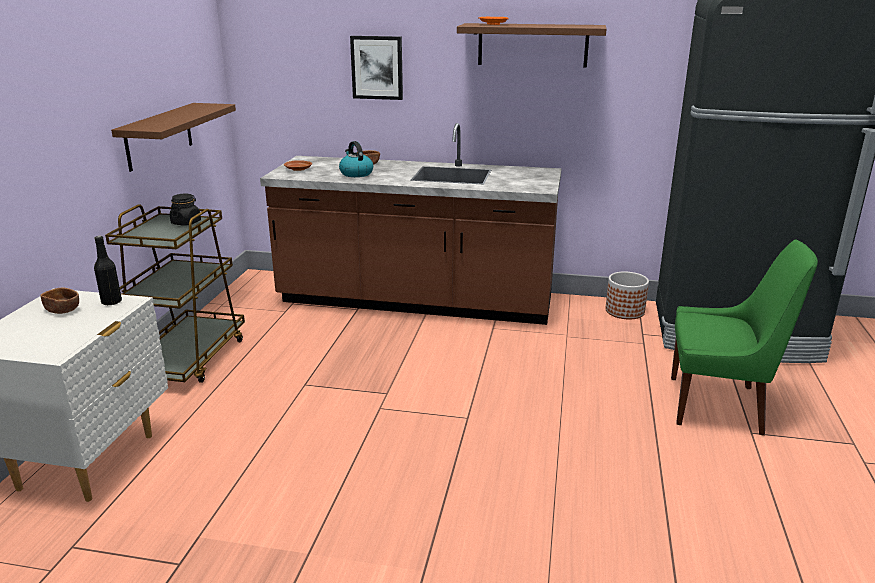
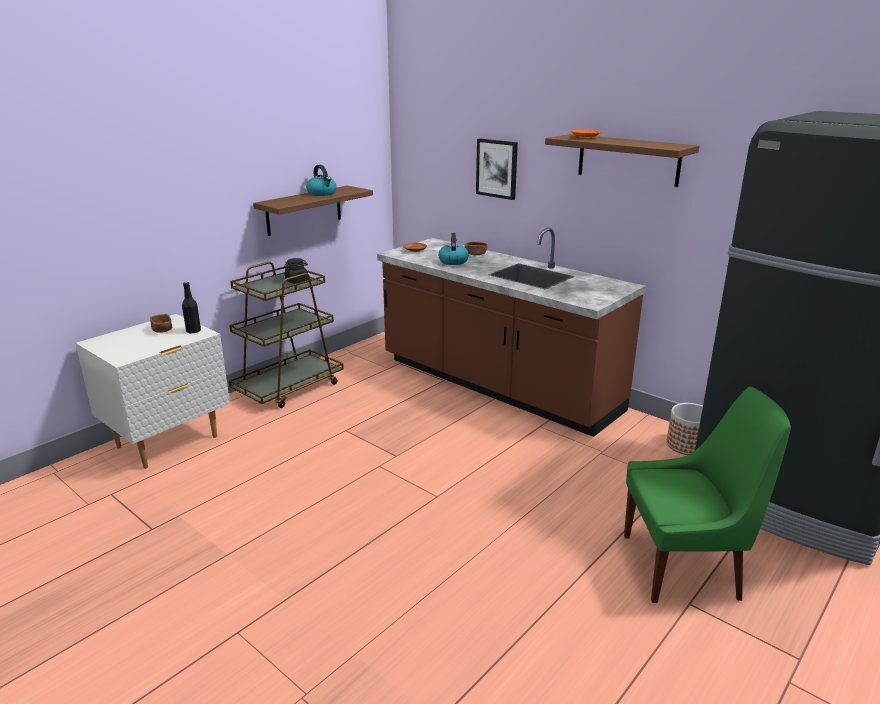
camera: 30 degrees right, 0 degrees up
green chair [671,239,818,436] -> green chair turned 45 degrees counterclockwise [624,387,791,603]
none -> kettle [306,165,337,196]

